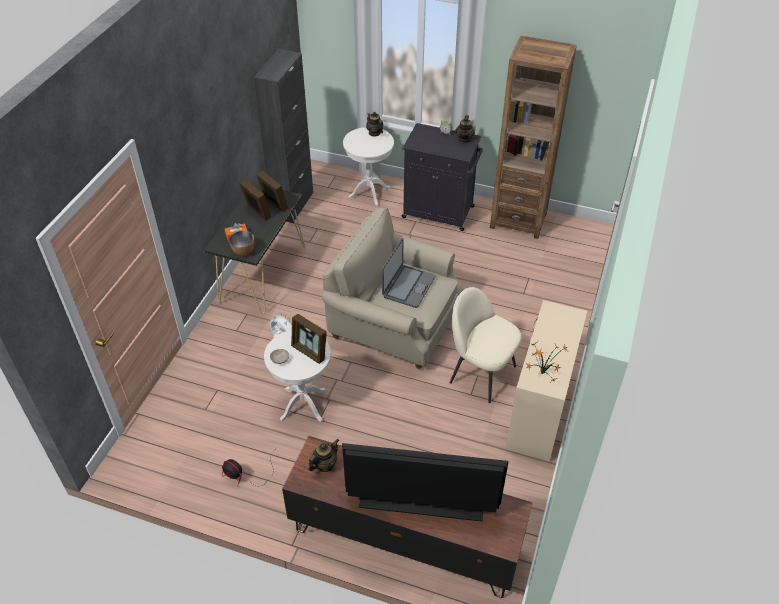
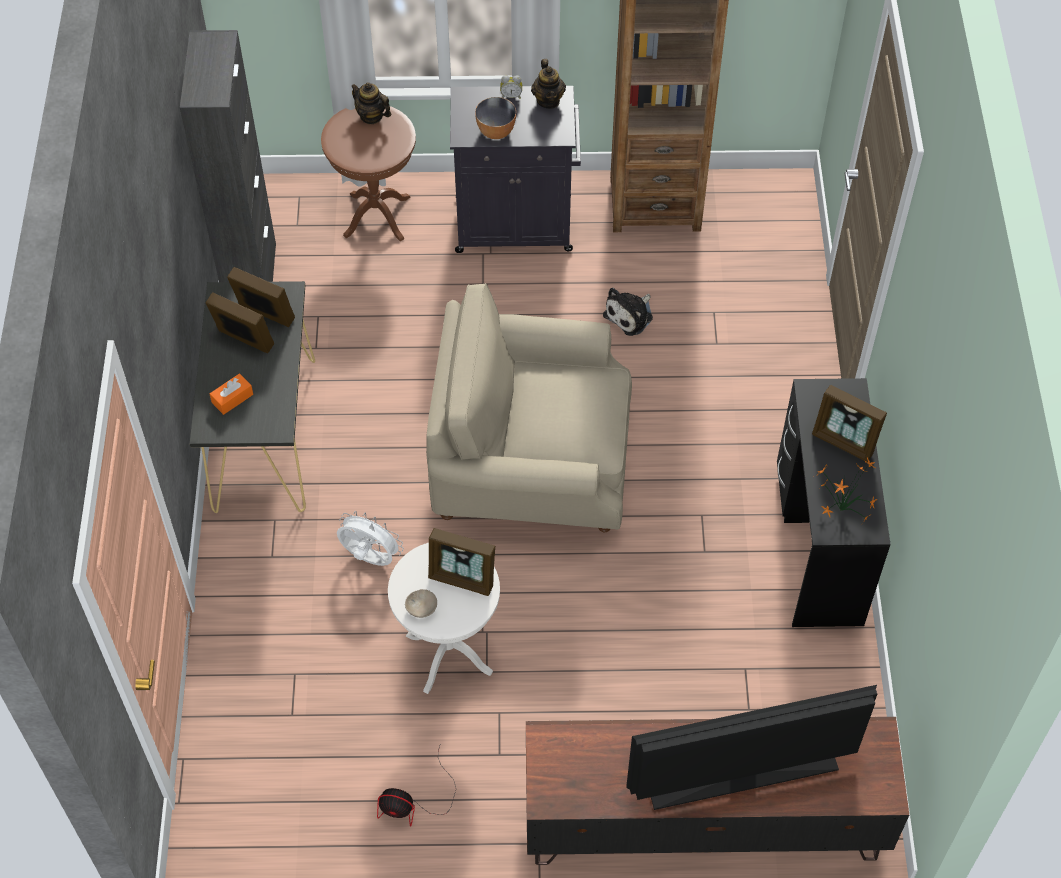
camera: 20 degrees left, 10 degrees up
bowl [229,231,254,256] -> bowl moved to [475,97,516,139]
teapot [309,439,339,472] -> none
white side table [343,127,394,206] -> brown side table [321,106,416,241]
laptop [382,238,436,308] -> none
beige chair [450,287,522,403] -> none
beige desk [505,300,587,462] -> black desk [777,378,891,627]
none -> plush toy [603,288,653,336]
none -> picture frame [812,385,887,462]

